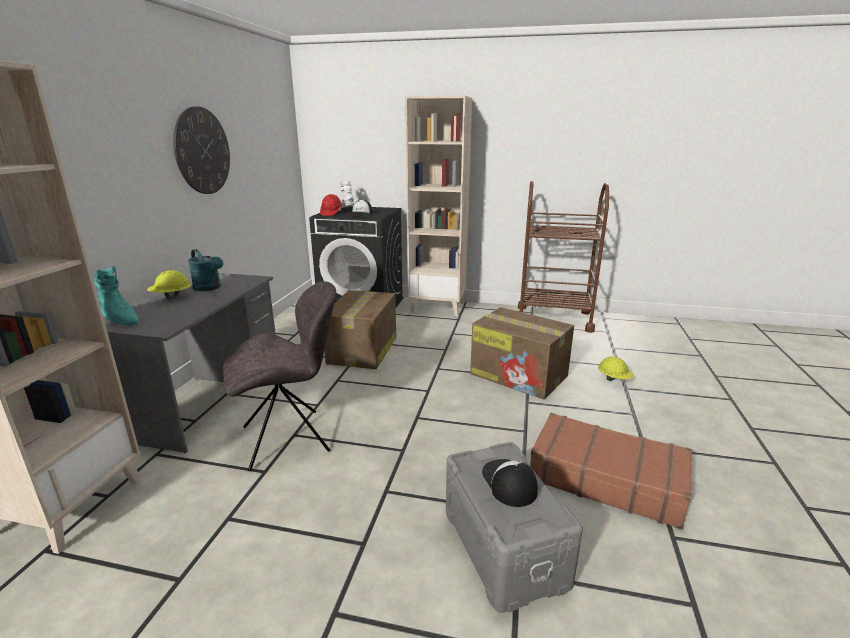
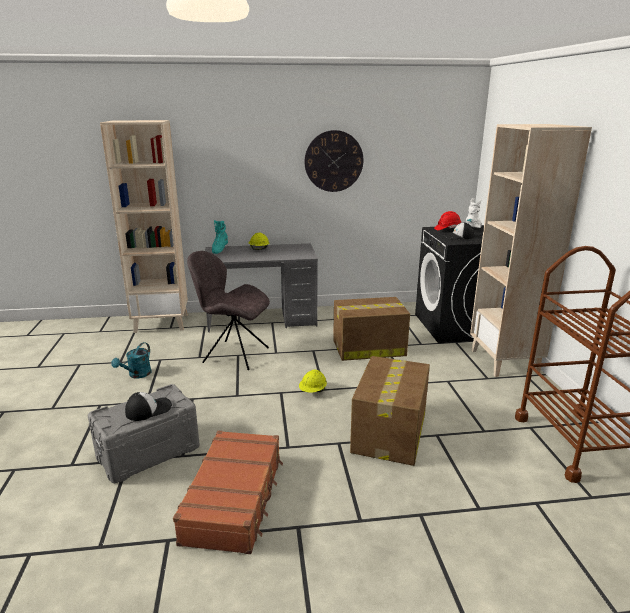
camera: 70 degrees right, 0 degrees up
turquoise watering can [188,249,223,291] -> turquoise watering can moved to [111,342,152,378]
grey chair [223,281,336,471] -> grey chair turned 150 degrees clockwise [187,251,270,370]
yellow hard hat [598,356,634,381] -> yellow hard hat moved to [299,370,327,392]

